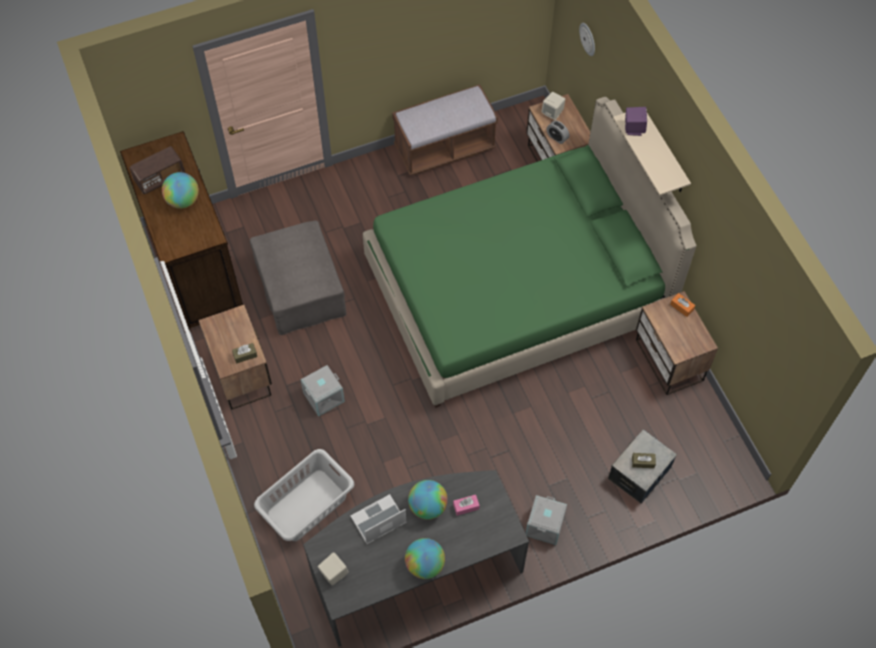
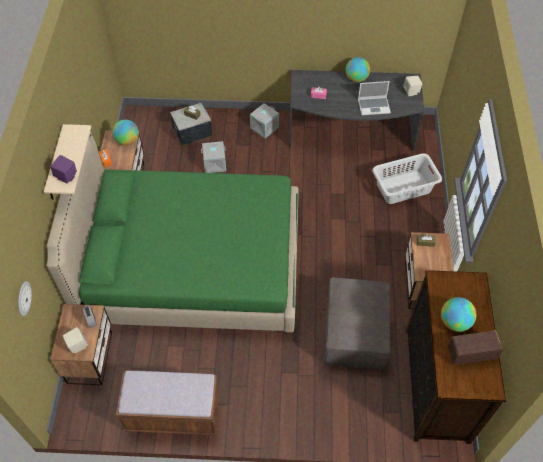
camera: 155 degrees left, 5 degrees down
grey storage box [300,365,345,416] -> grey storage box moved to [201,141,226,173]
globe [408,480,448,520] -> globe moved to [112,120,139,146]

